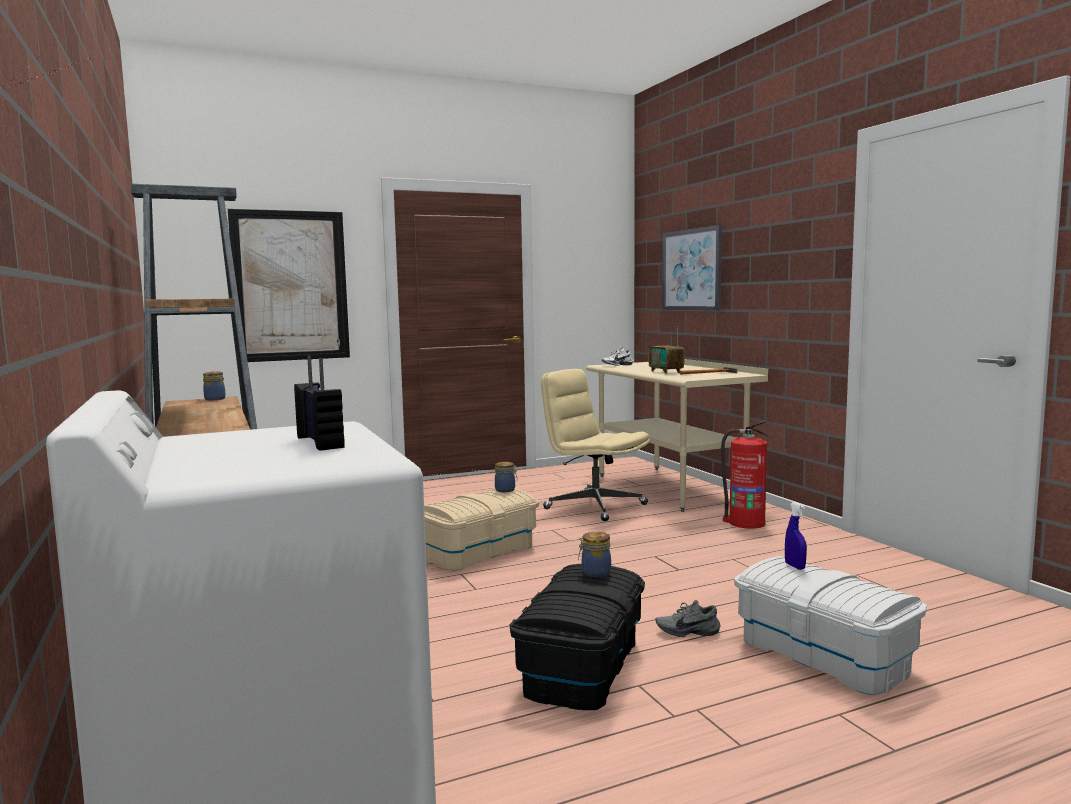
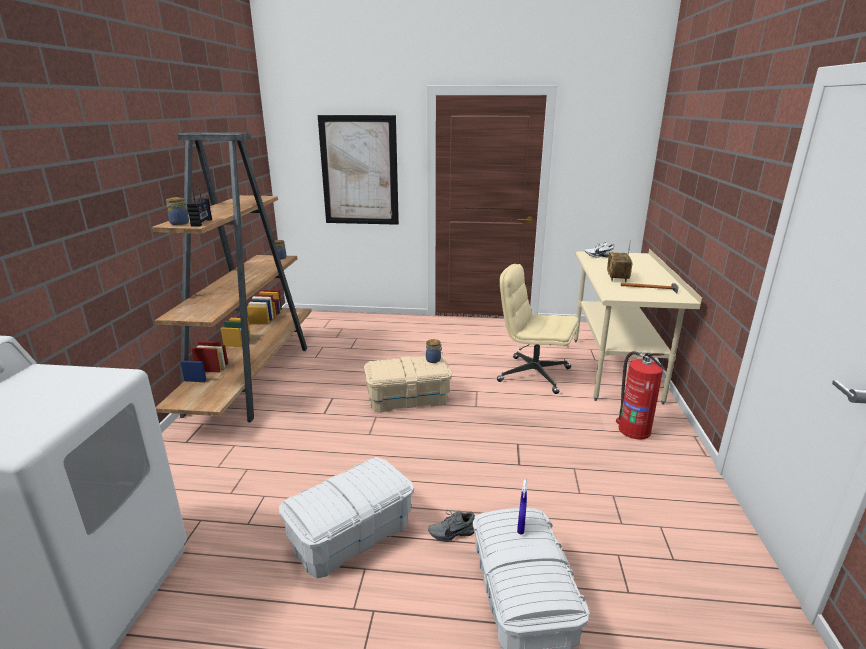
camera: 30 degrees right, 15 degrees up
radio [294,355,345,451] -> radio moved to [187,188,212,226]
black storage box [510,564,645,710] -> white storage box [279,457,414,578]
beige office chair [541,369,650,521] -> beige office chair turned 45 degrees counterclockwise [497,264,579,394]
jar [578,532,611,578] -> jar moved to [166,197,189,225]
grey shoe [655,600,720,637] -> grey shoe turned 45 degrees counterclockwise [428,510,475,542]
picture [662,225,722,311] -> none

